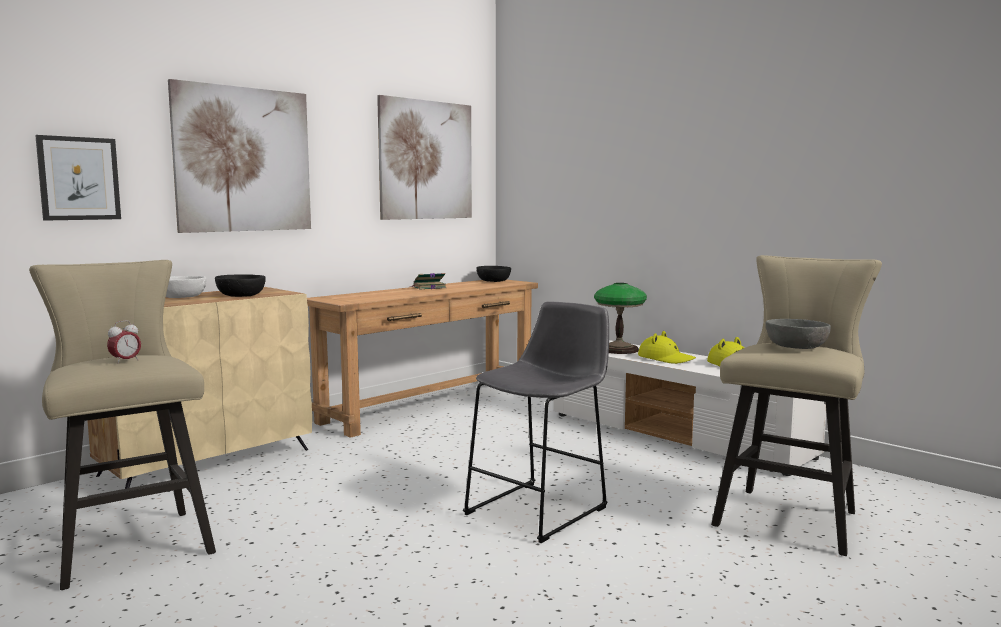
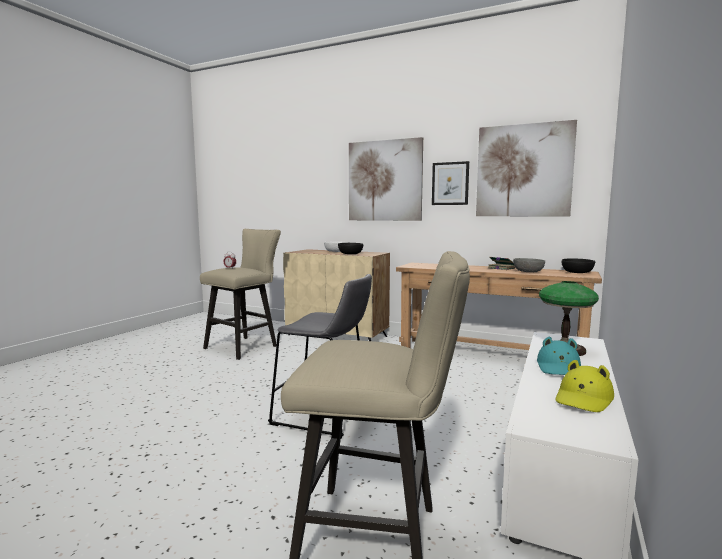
camera: 70 degrees right, 0 degrees up
picture [35,135,121,221] -> picture moved to [432,161,469,205]
yellow hat [638,331,696,364] -> turquoise hat [537,337,581,375]
grey bowl [766,319,831,349] -> grey bowl moved to [513,258,545,272]

